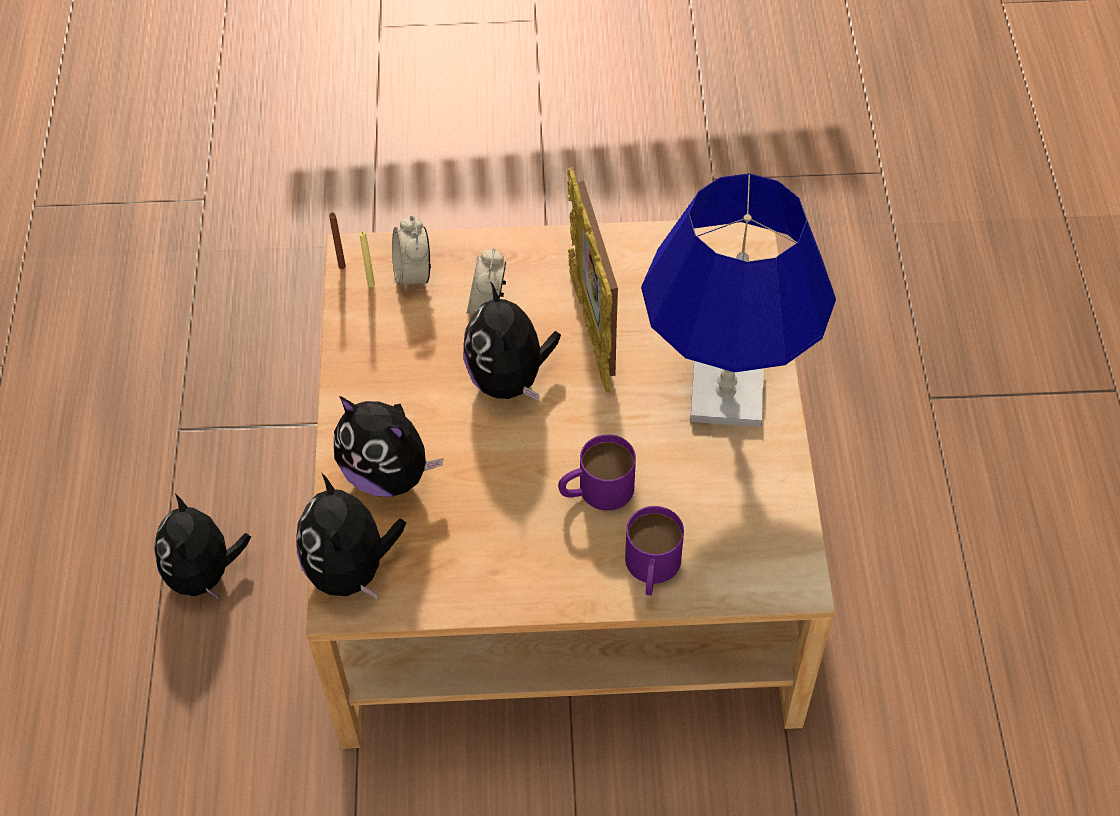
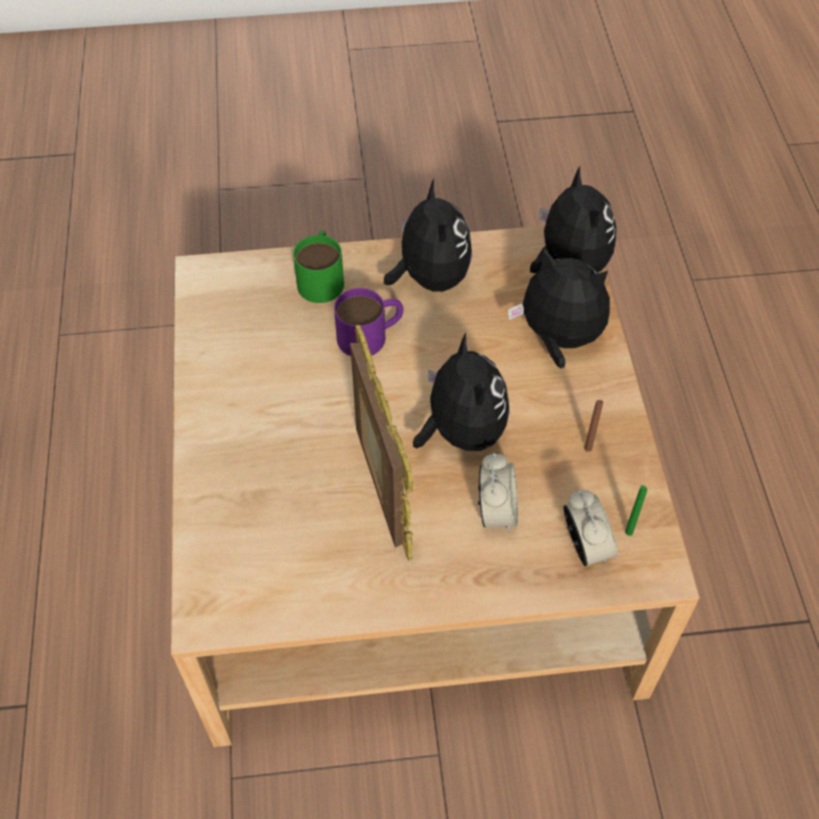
camera: 175 degrees right, 0 degrees up
plush toy [154,493,251,599] -> plush toy moved to [384,179,472,292]
brown candle [329,212,346,269] -> brown candle moved to [584,400,603,452]
yellow candle [360,231,375,287] -> green candle [625,485,647,536]
purple mug [625,506,684,595] -> green mug [293,231,344,303]
blue table lamp [641,173,836,427] -> none

